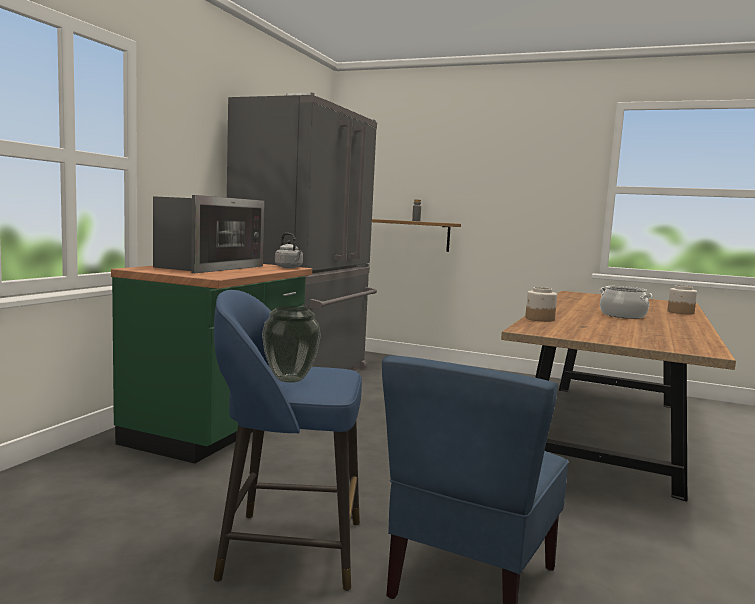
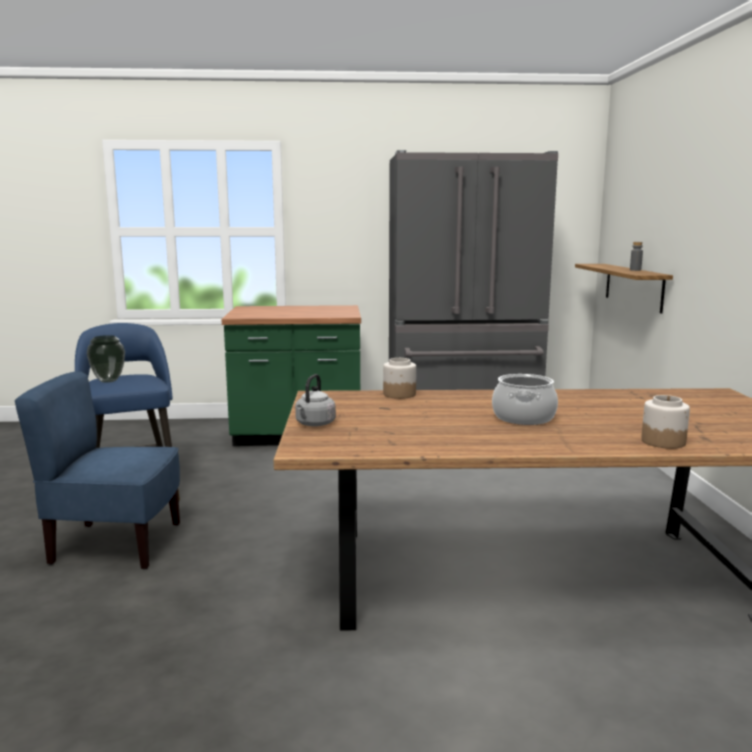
camera: 65 degrees right, 5 degrees up
microwave [153,195,265,273] -> none
grey kettle [275,233,303,268] -> grey kettle moved to [295,374,336,427]

